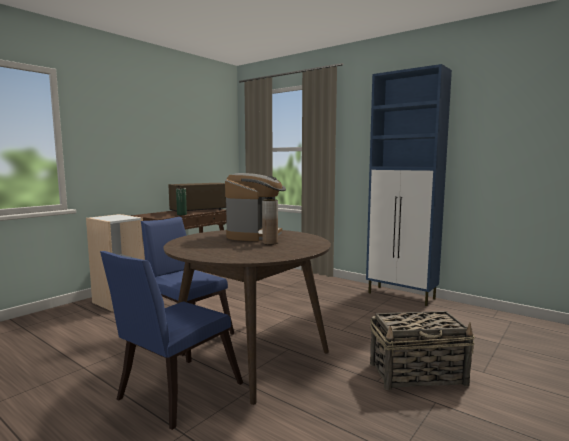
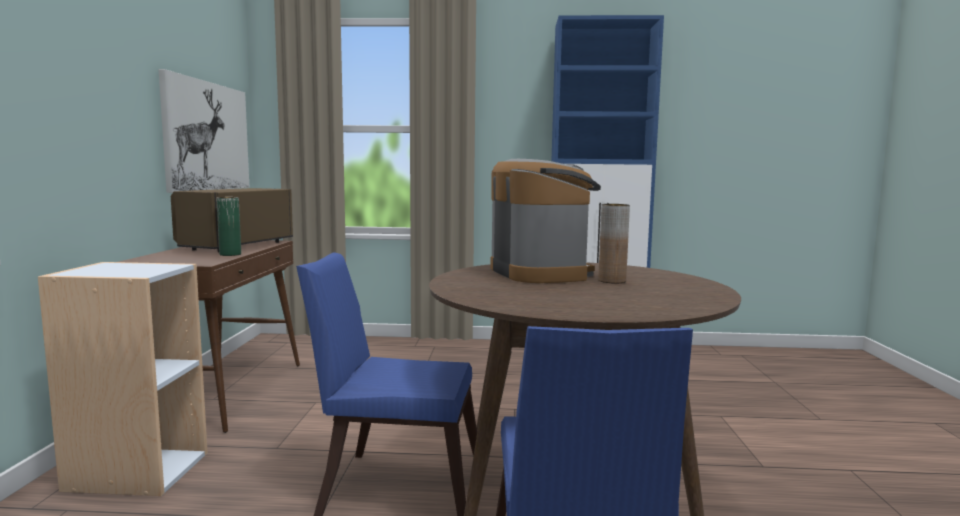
camera: 35 degrees left, 0 degrees up
basket [370,311,475,390] -> none
none -> picture [158,69,249,193]

